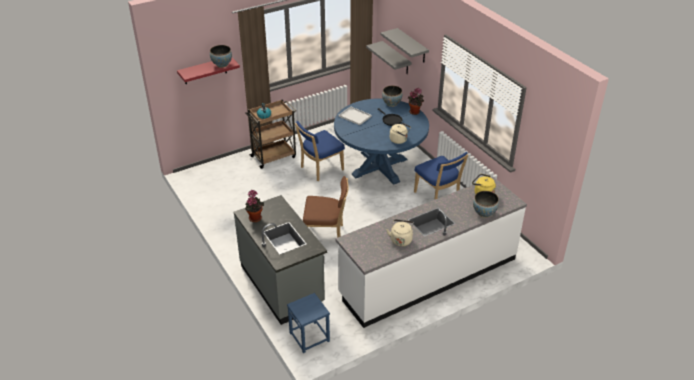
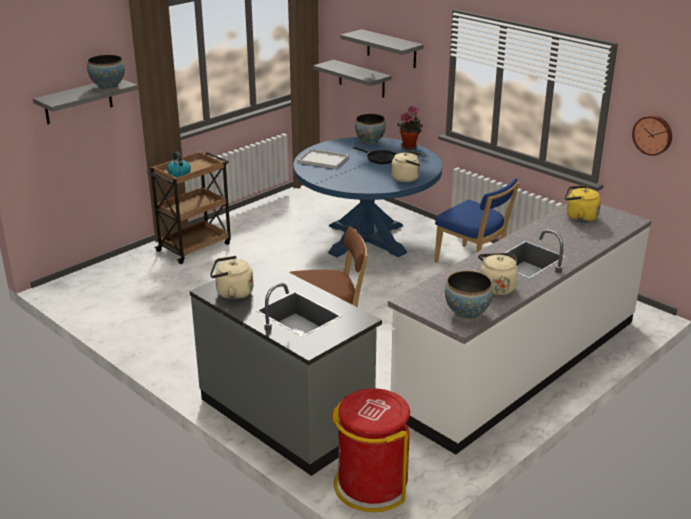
camera: 15 degrees left, 10 degrees down
red shelf [177,58,240,84] -> grey shelf [33,79,138,124]
potted plant [245,190,264,222] -> beige kettle [210,256,253,300]
blue stool [287,293,330,353] -> red trash can [332,388,410,512]
blue chair [295,121,345,181] -> none
bowl [473,191,499,218] -> bowl moved to [445,271,493,320]
none -> wall clock [632,115,672,156]

